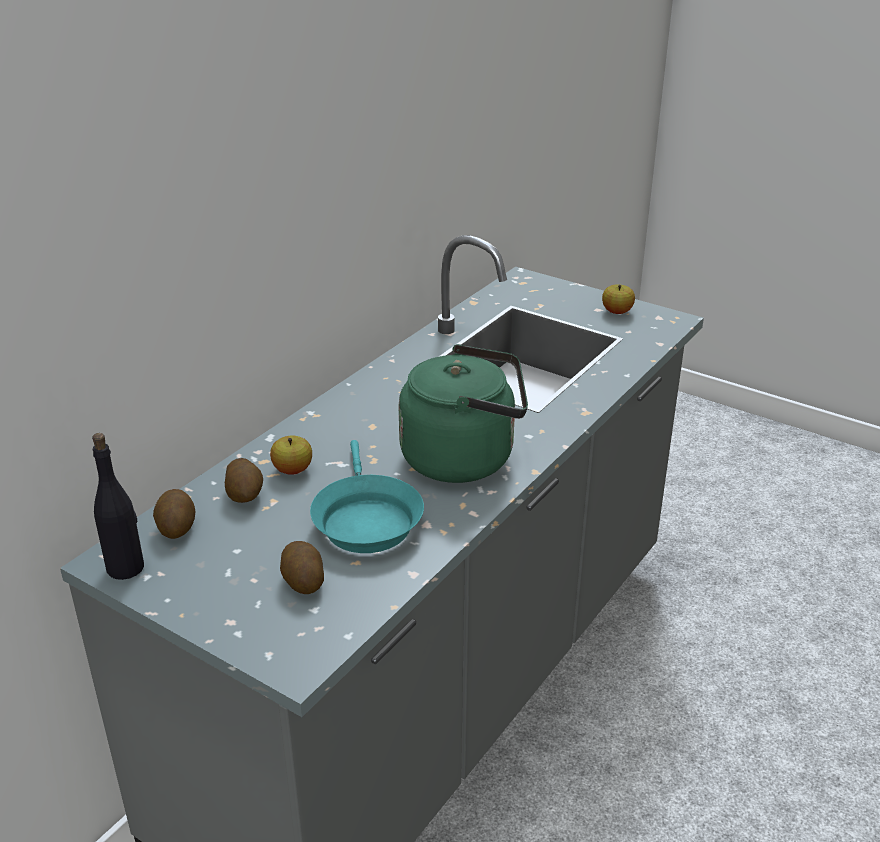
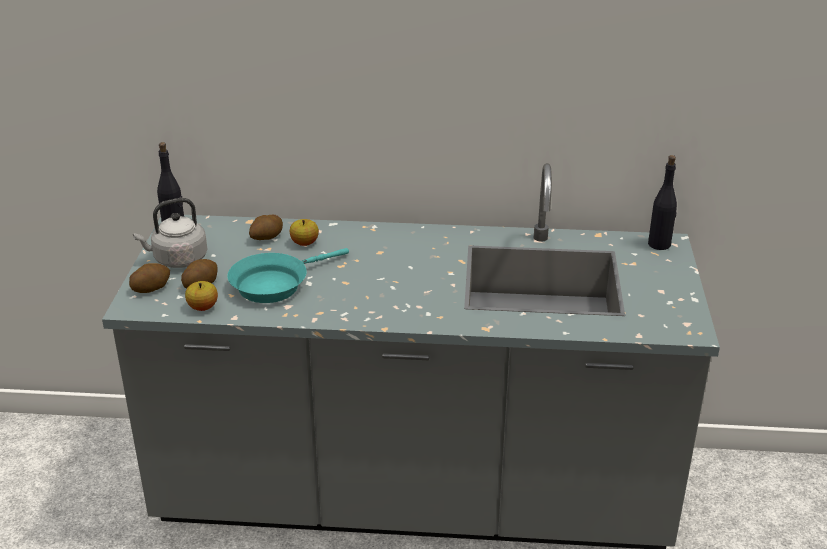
camera: 60 degrees right, 0 degrees up
potato [153,489,196,539] -> potato moved to [129,263,170,293]
green kettle [399,344,528,483] -> none
apple [602,284,635,314] -> apple moved to [185,281,218,311]
none -> grey kettle [133,198,208,268]
none -> black bottle [648,155,677,250]

